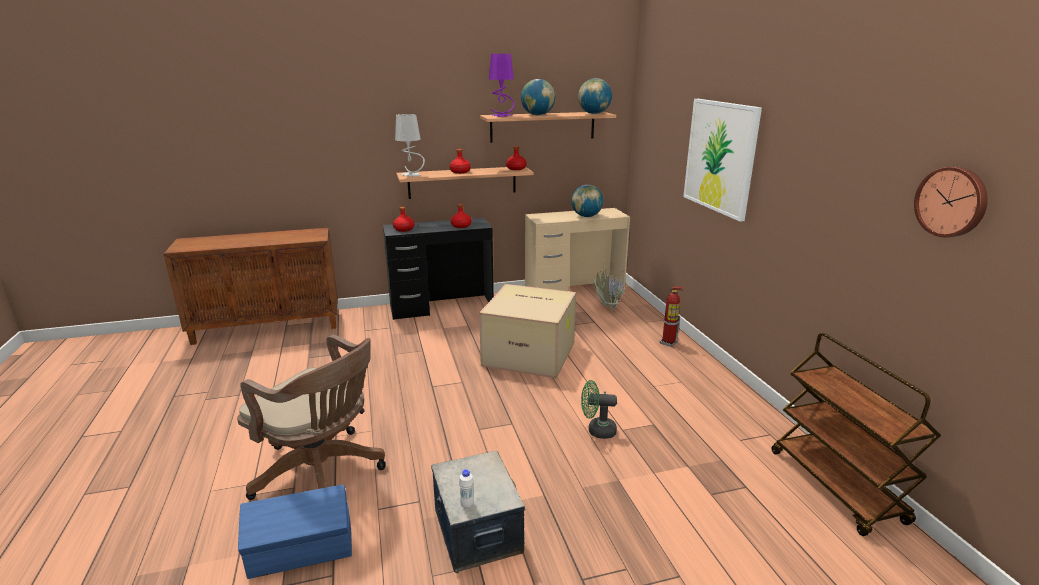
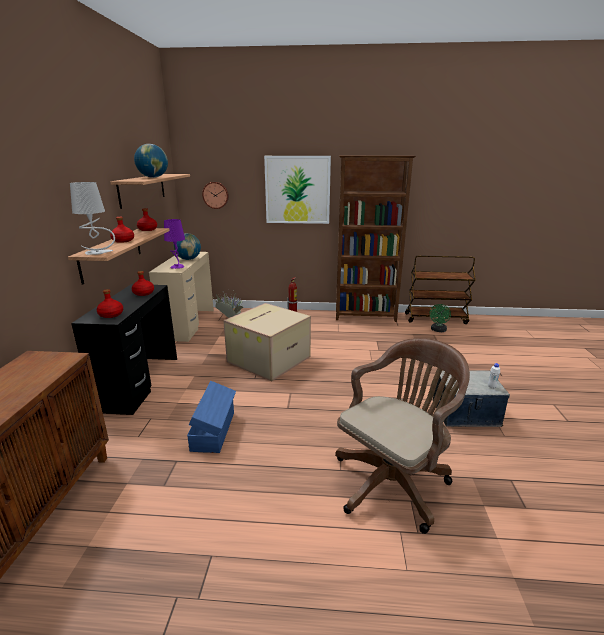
camera: 70 degrees left, 0 degrees up
blue storage box [238,484,352,579] -> blue storage box moved to [187,381,236,453]
purple table lamp [489,54,515,117] -> purple table lamp moved to [164,219,185,269]
globe [578,78,612,114] -> none
green fan [581,380,617,439] -> green fan moved to [429,304,451,332]
wall clock [914,167,988,237] -> wall clock moved to [202,182,229,209]
none -> brown bookcase [336,155,416,322]

